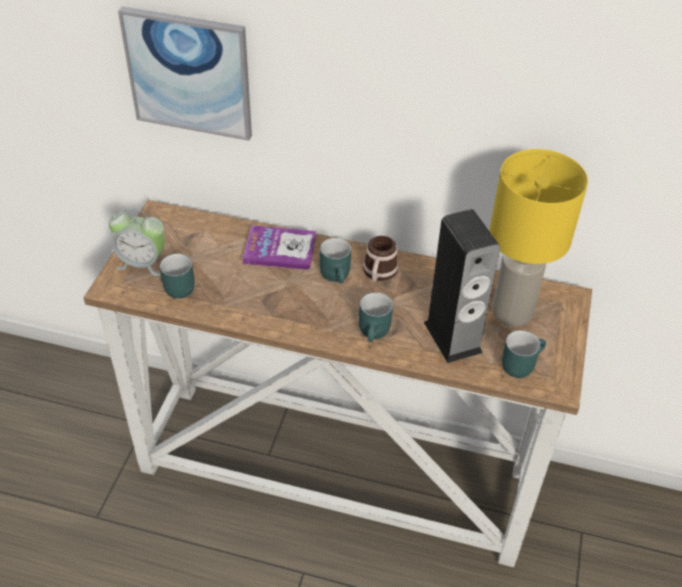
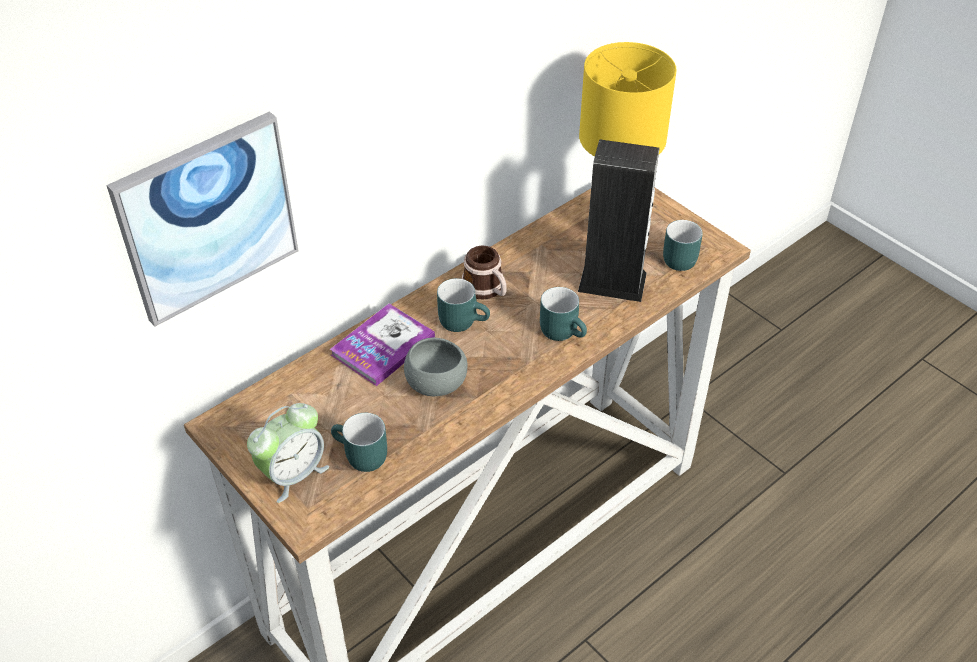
camera: 55 degrees left, 0 degrees up
none -> grey bowl [404,338,467,397]

